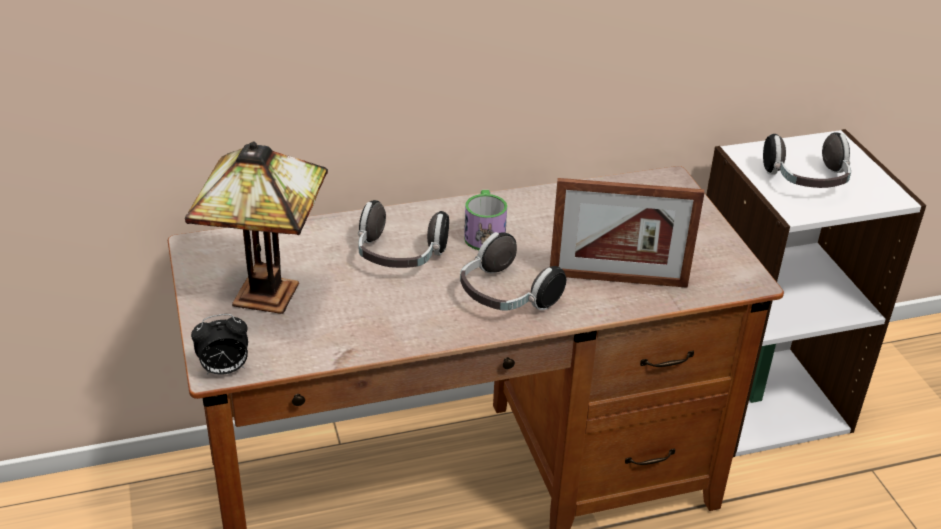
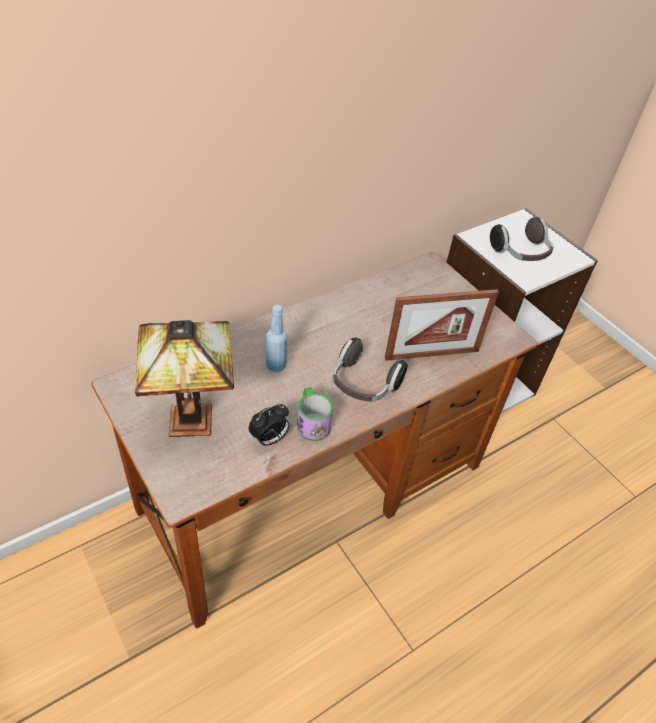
camera: 20 degrees left, 10 degrees up
alarm clock [191,314,248,375] -> alarm clock moved to [249,404,290,446]
headphones [358,200,449,268] -> blue bottle [266,305,287,372]
mug [464,190,507,250] -> mug moved to [297,387,333,441]

